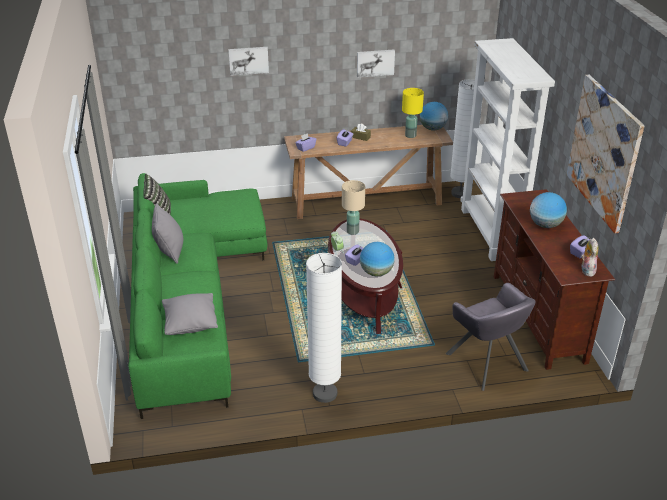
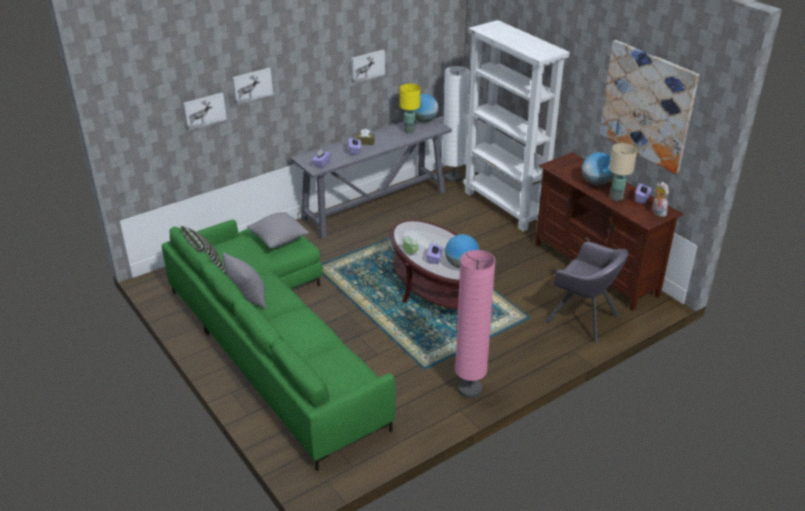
camera: 25 degrees left, 0 degrees up
grey pillow [162,293,218,335] -> grey pillow moved to [247,212,309,248]
brown console table [284,125,453,219] -> grey console table [291,119,452,238]
white floor lamp [306,253,342,403] -> pink floor lamp [455,250,495,398]
beige table lamp [342,180,365,235] -> beige table lamp moved to [609,143,637,201]
none -> picture [183,93,227,131]

